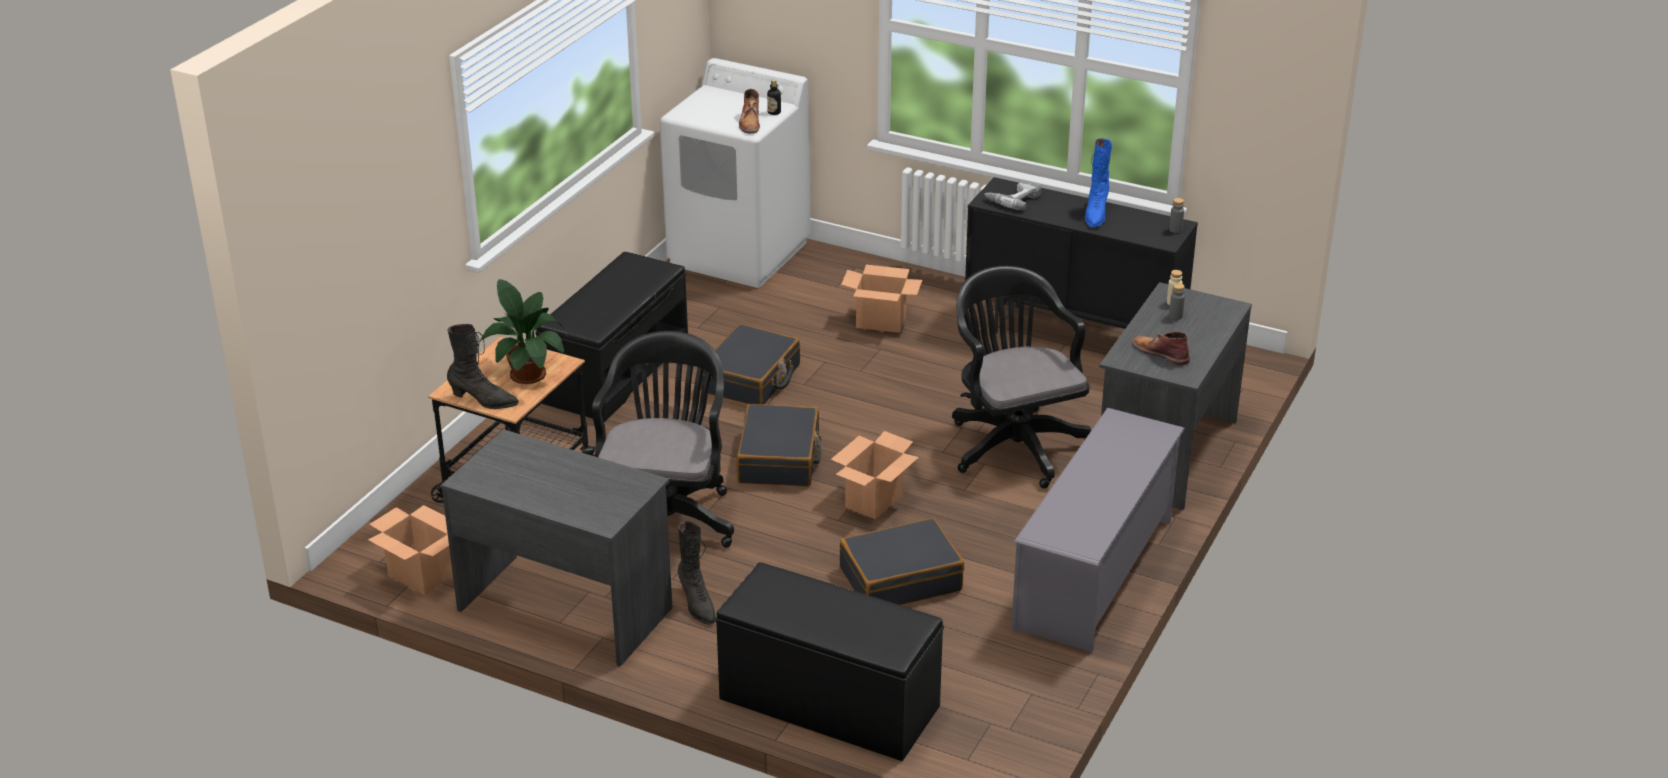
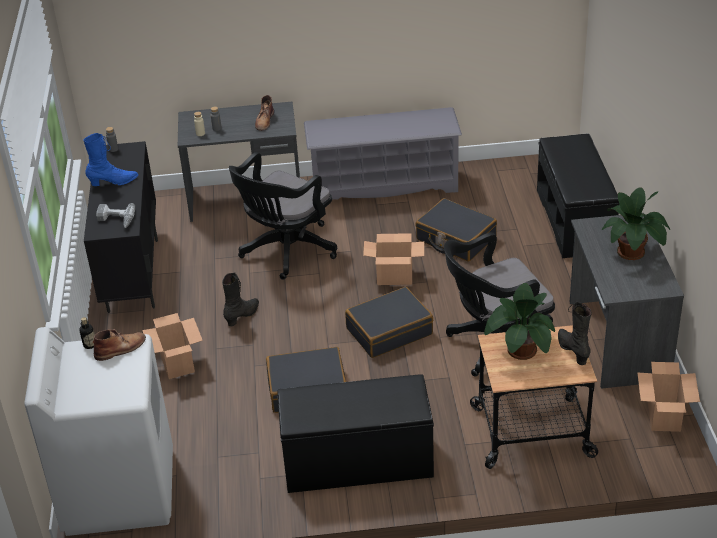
camera: 120 degrees left, 5 degrees up
black boot [678,521,716,625] -> black boot moved to [222,273,259,327]
none -> potted plant [602,187,670,260]

